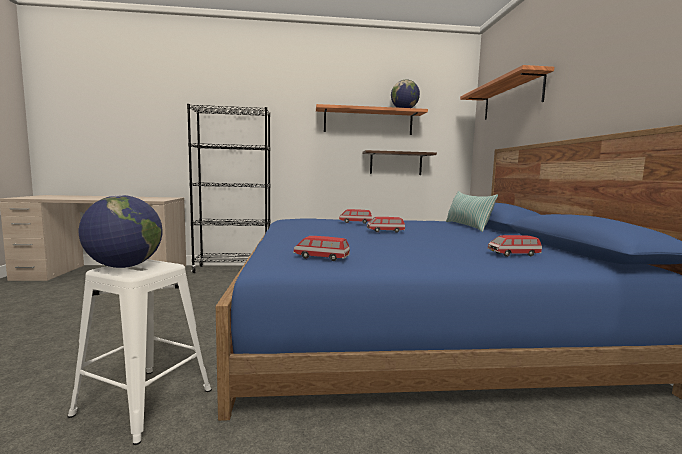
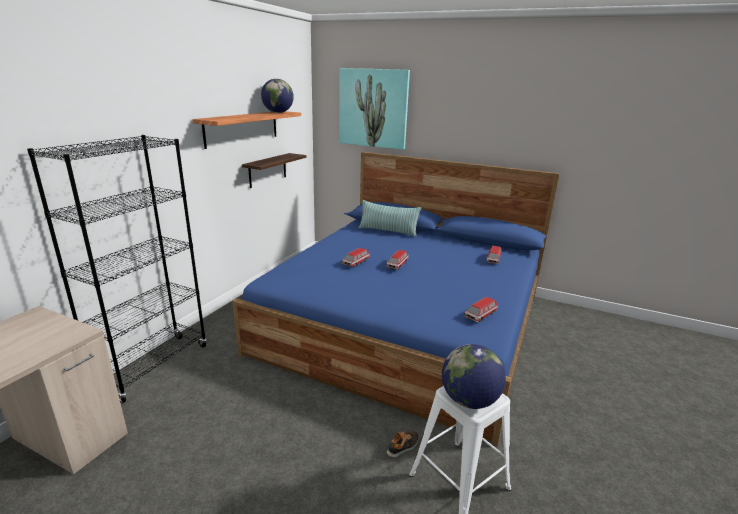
camera: 60 degrees left, 15 degrees up
shelf [460,65,554,120] -> picture [339,68,410,150]
none -> shoe [386,431,419,458]

